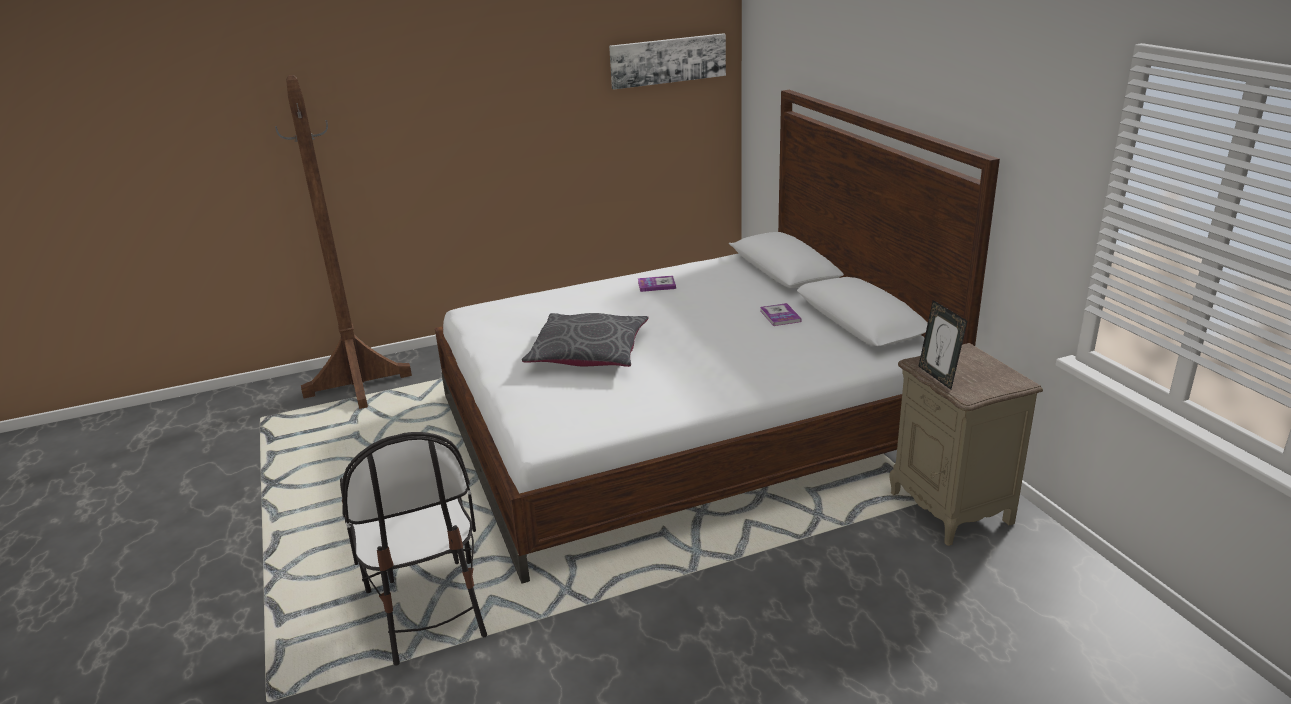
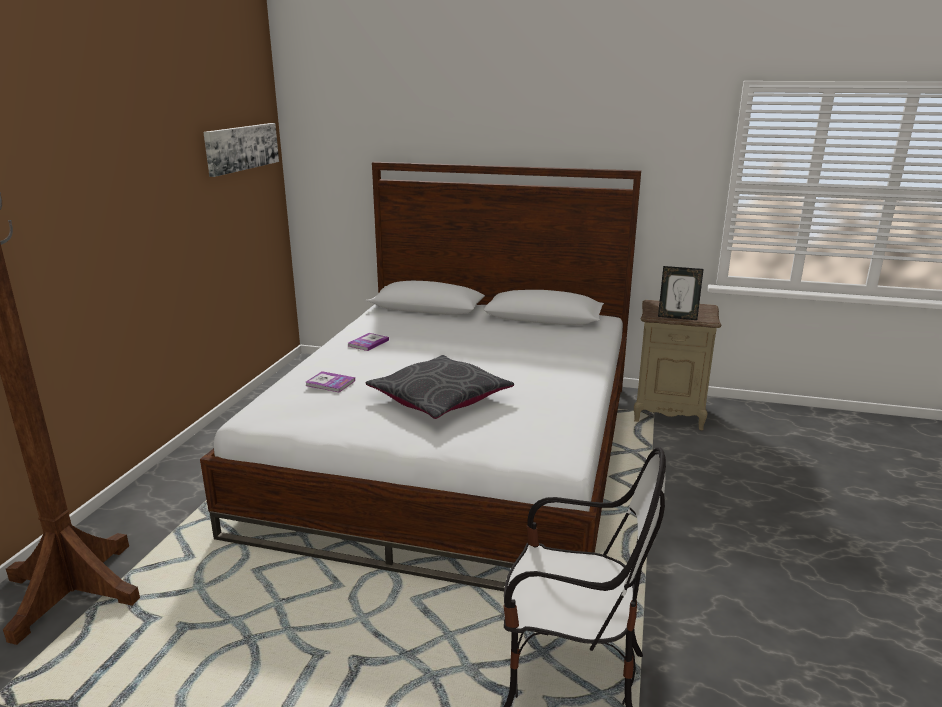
camera: 55 degrees left, 5 degrees down
book [760,303,802,326] -> book moved to [306,371,355,392]

